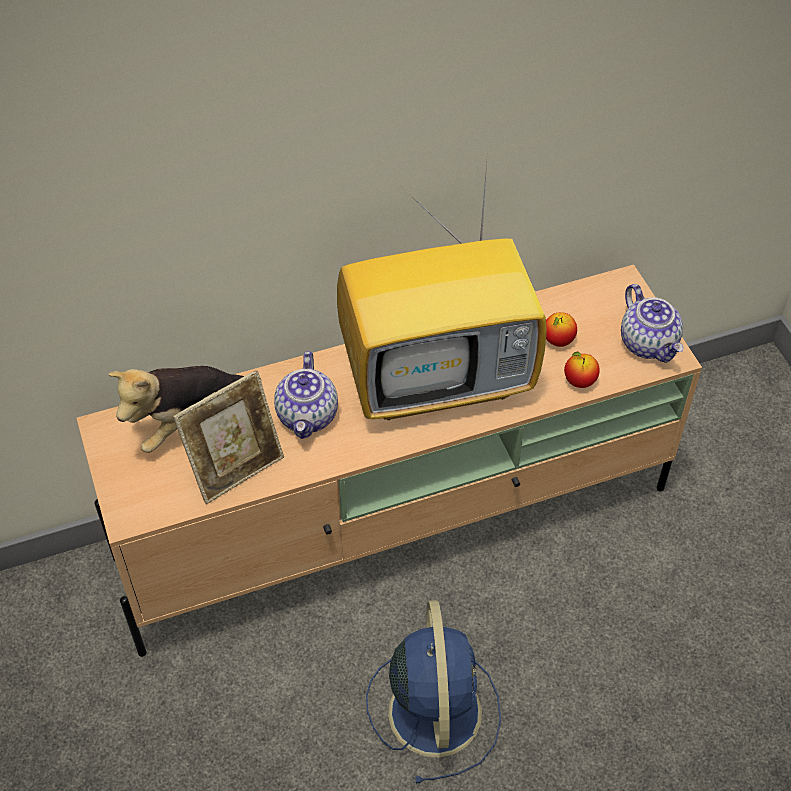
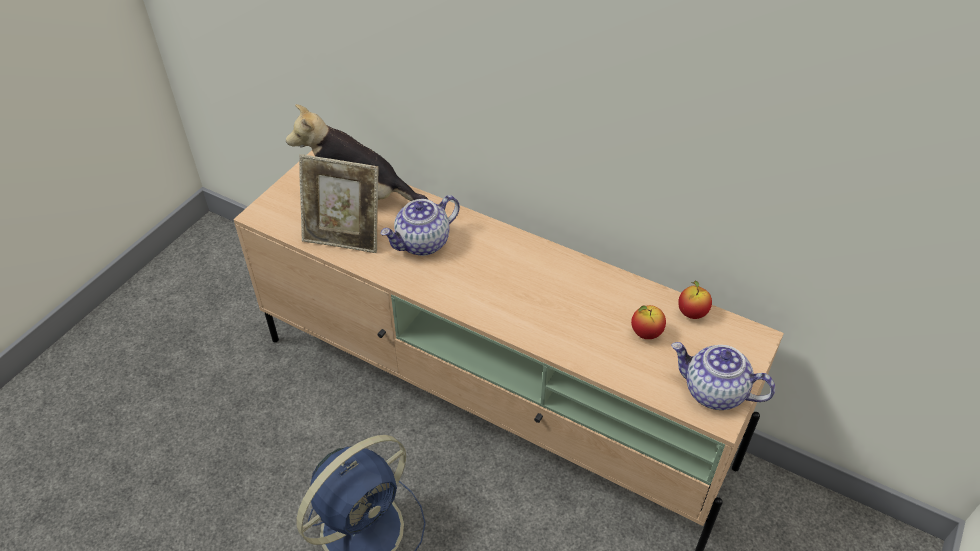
camera: 50 degrees right, 5 degrees down
television [337,151,547,420] -> none
apple [564,352,600,388] -> apple moved to [678,280,712,319]
teapot [621,284,683,363] -> teapot turned 90 degrees clockwise [671,342,775,410]

